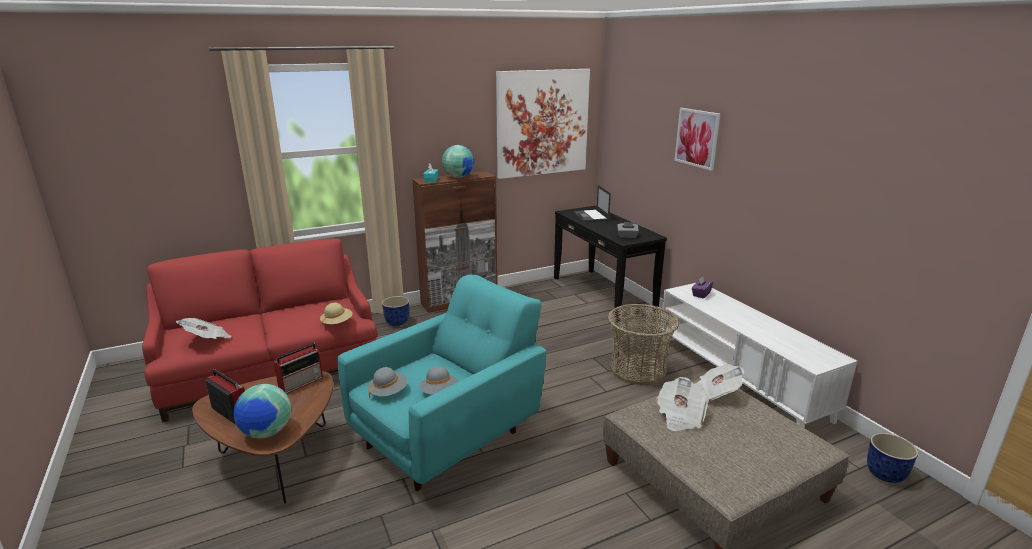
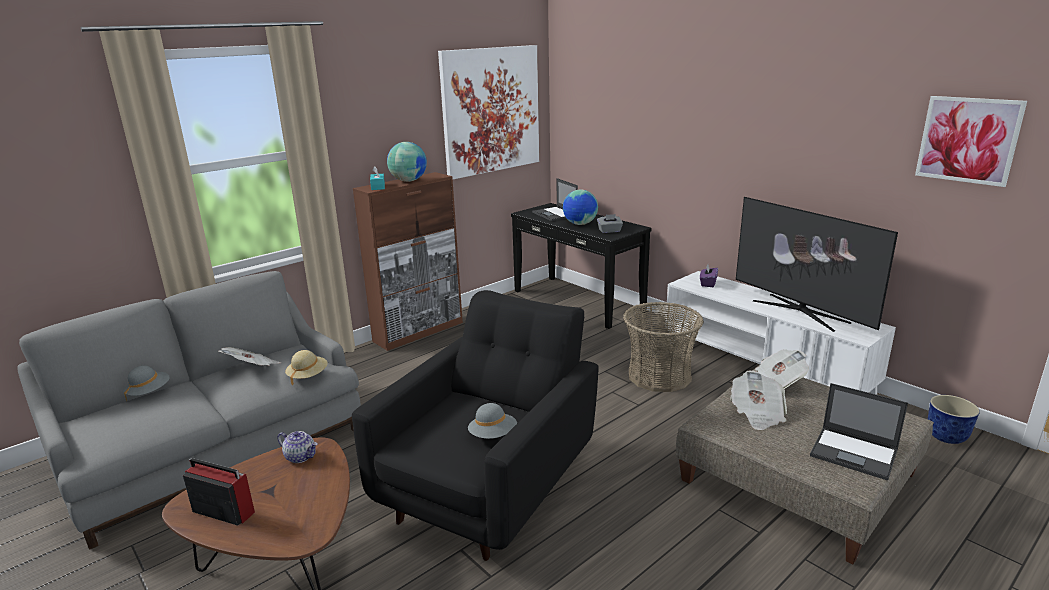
camera: 15 degrees left, 0 degrees up
red sofa [142,239,378,422] -> grey sofa [17,271,361,550]
newspaper [176,318,231,339] -> newspaper moved to [219,347,281,365]
globe [233,384,291,438] -> globe moved to [563,189,598,225]
radio [274,343,323,394] -> teapot [277,431,318,463]
turquoise armchair [337,275,547,491] -> black armchair [352,290,599,561]
grey hat [367,367,408,398] -> grey hat moved to [123,365,170,401]
planter [382,296,409,326] -> none
picture [674,108,720,171] -> picture moved to [915,96,1027,187]
none -> television [736,197,898,332]
none -> laptop [810,383,908,481]

